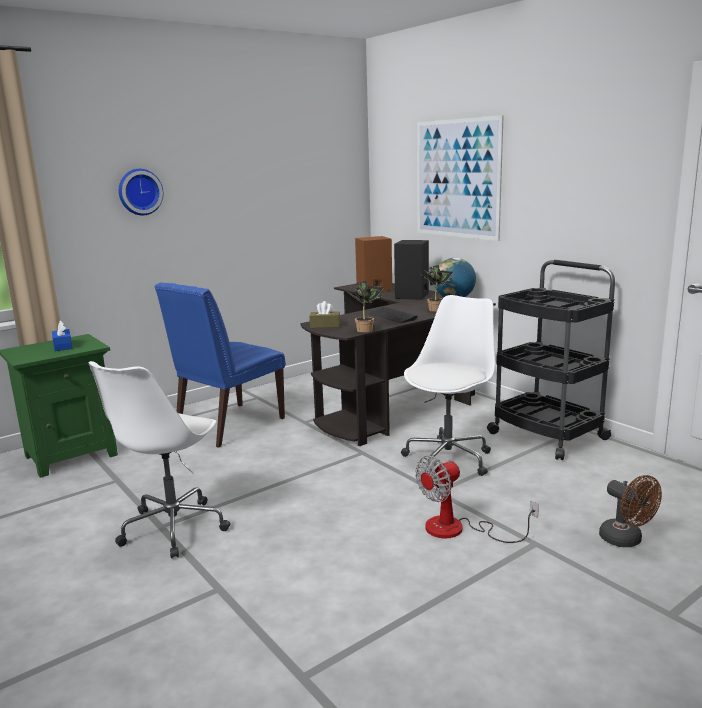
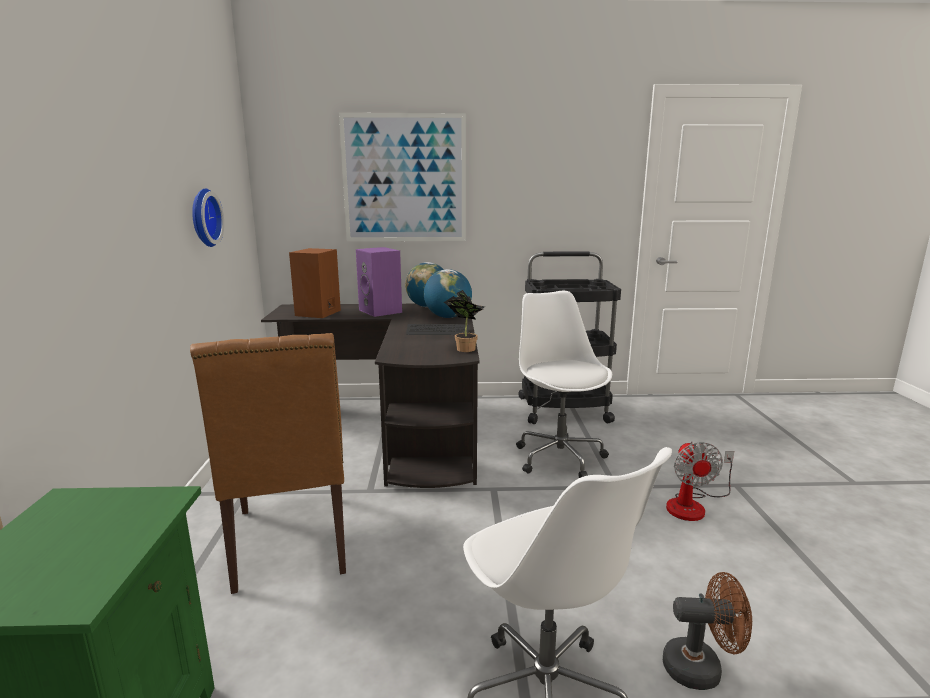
camera: 55 degrees left, 0 degrees up
blue tissue box [52,321,73,351] -> none
wall clock [119,169,163,216] -> wall clock moved to [192,188,224,247]
blue chair [155,282,286,448] -> brown chair [190,333,346,594]
brown tissue box [310,301,340,328] -> none
black speaker [394,240,429,300] -> purple speaker [356,247,402,317]
potted plant [421,265,453,312] -> globe [424,269,472,318]
brown fan [599,475,662,547] -> brown fan moved to [663,572,752,690]

